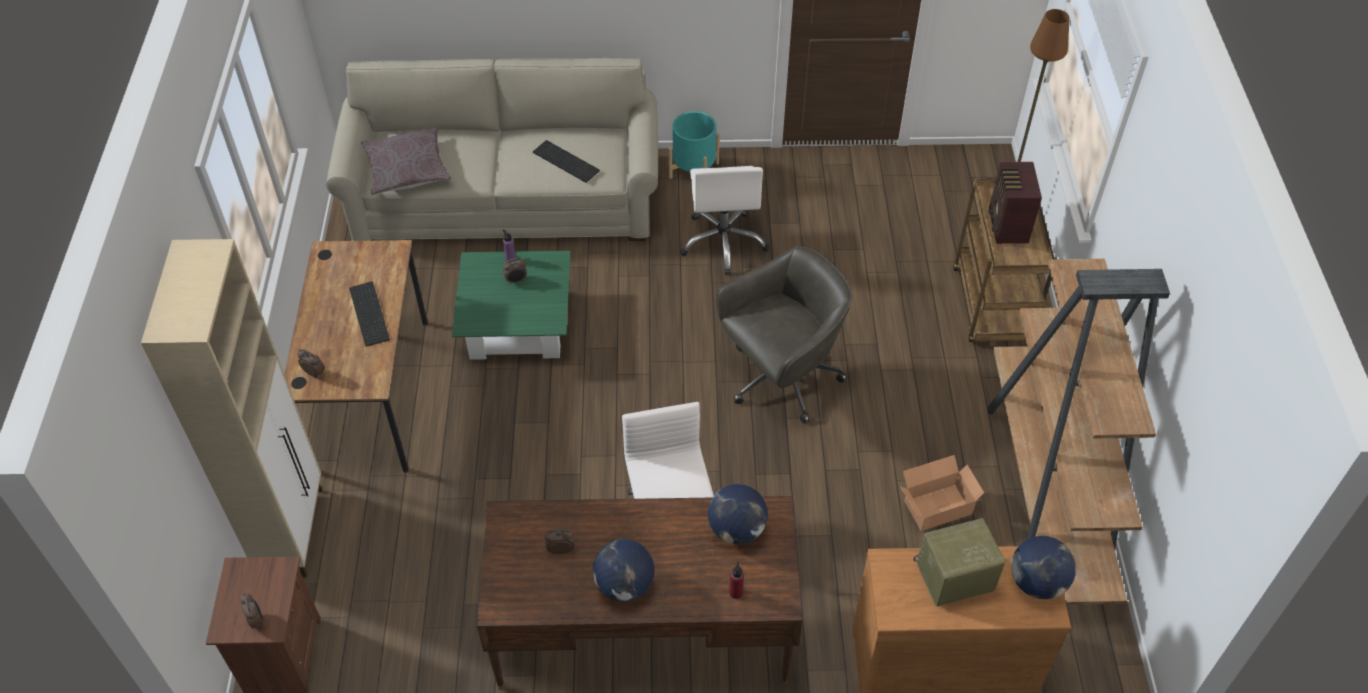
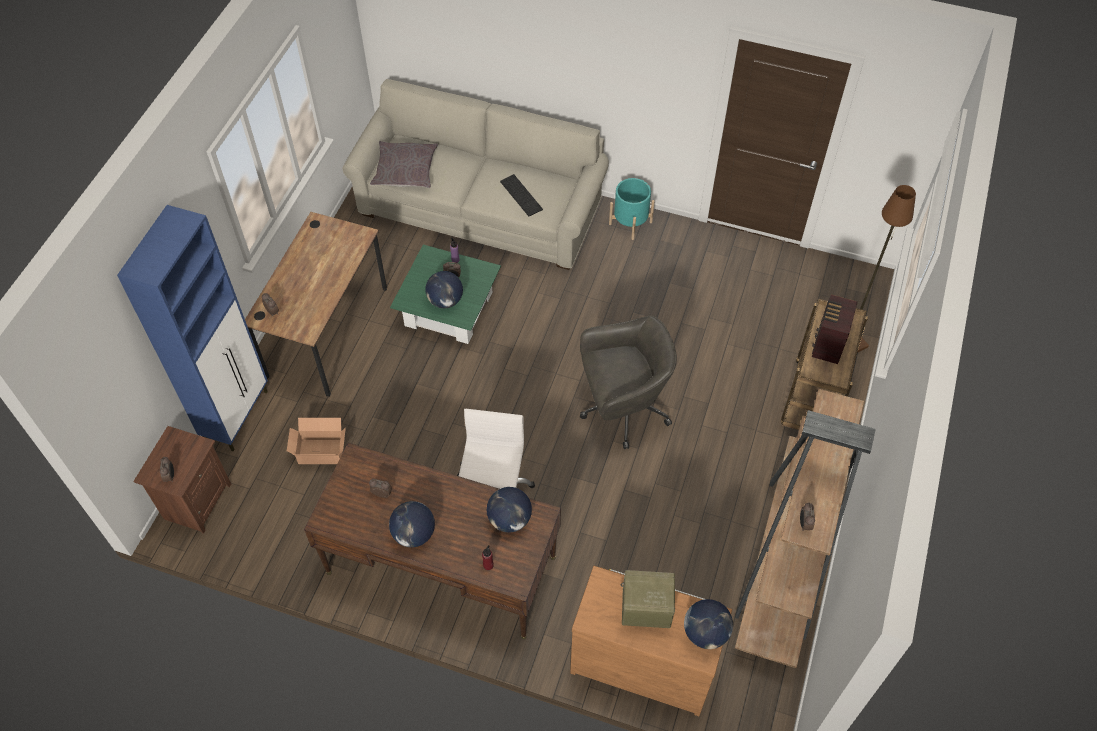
camera: 20 degrees right, 5 degrees up
beige cabinet [141,239,322,577] -> blue cabinet [117,205,268,451]
keyboard [349,281,390,347] -> none
white office chair [680,166,769,275] -> none
cardboard box [900,455,984,531] -> cardboard box moved to [287,418,346,464]
none -> globe [425,271,463,308]
none -> alarm clock [800,503,815,531]

